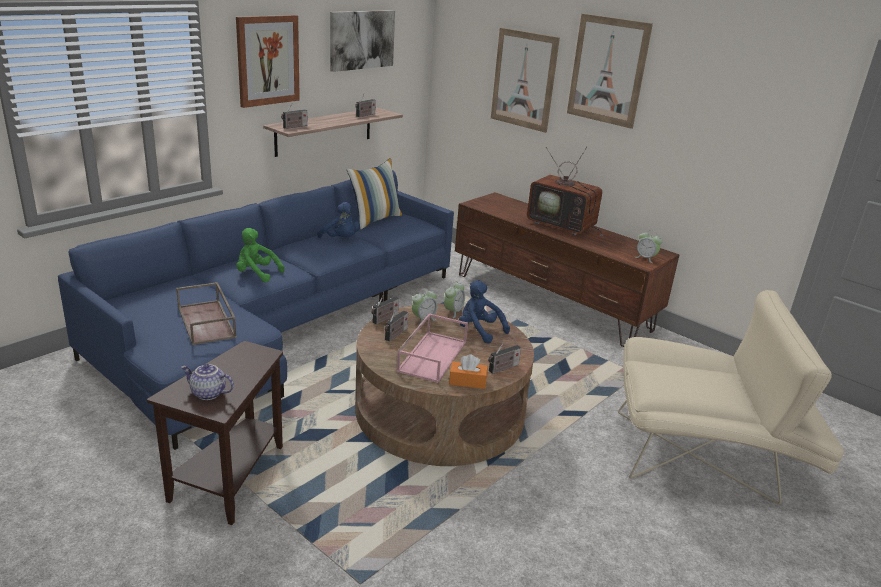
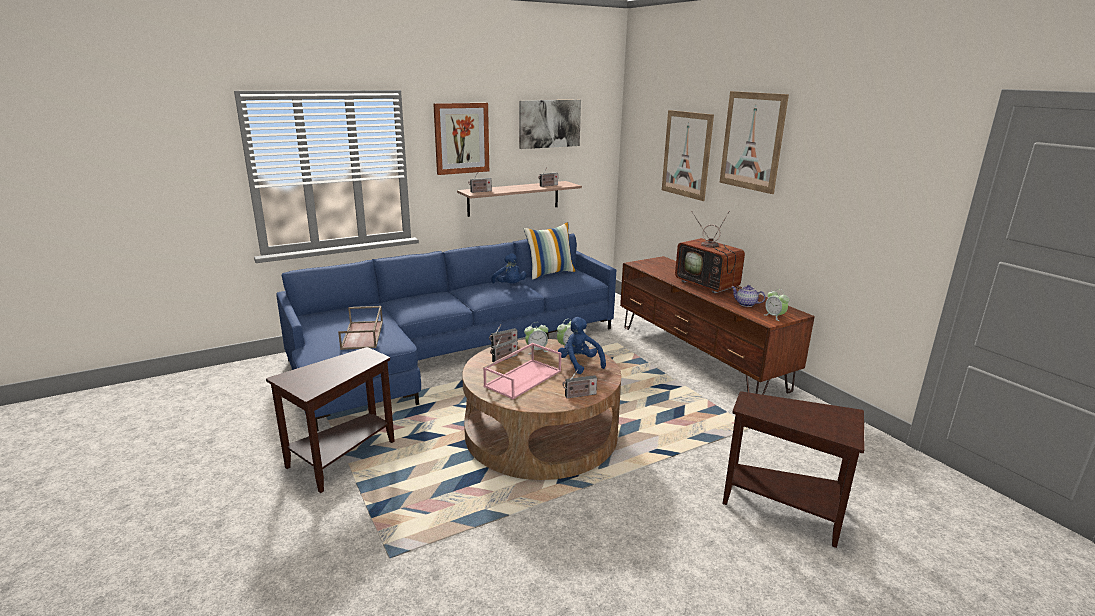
camera: 20 degrees right, 5 degrees down
teapot [181,364,234,400] -> teapot moved to [732,285,765,307]
green plush toy [236,228,285,282] -> none
orange tissue box [449,354,488,389] -> none
beige armchair [618,290,844,505] -> brown side table [723,391,864,548]

